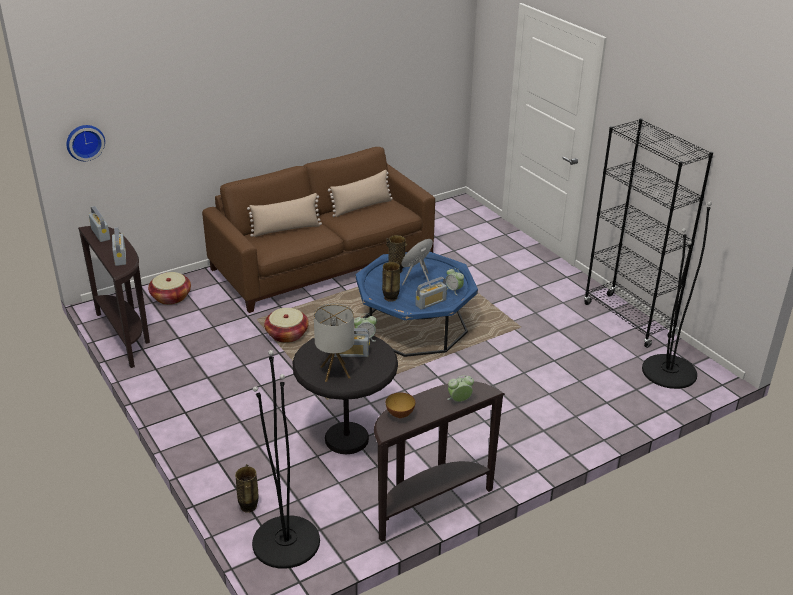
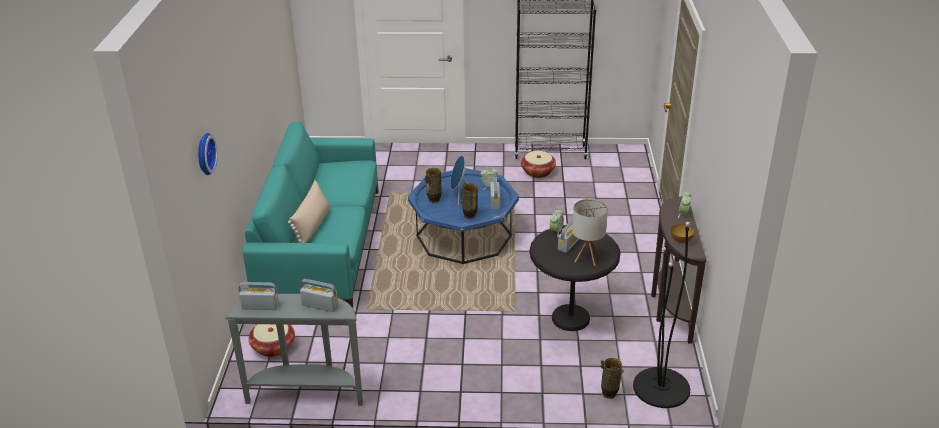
camera: 55 degrees left, 0 degrees up
wall clock [67,125,105,161] -> wall clock moved to [198,133,218,175]
brown console table [78,226,150,368] -> grey console table [225,294,363,406]
brown sofa [202,147,435,313] -> turquoise sofa [242,122,379,307]
basket [264,308,309,343] -> basket moved to [521,151,556,178]
beige pillow [328,170,393,217] -> none
black floor lamp [642,201,712,389] -> none

